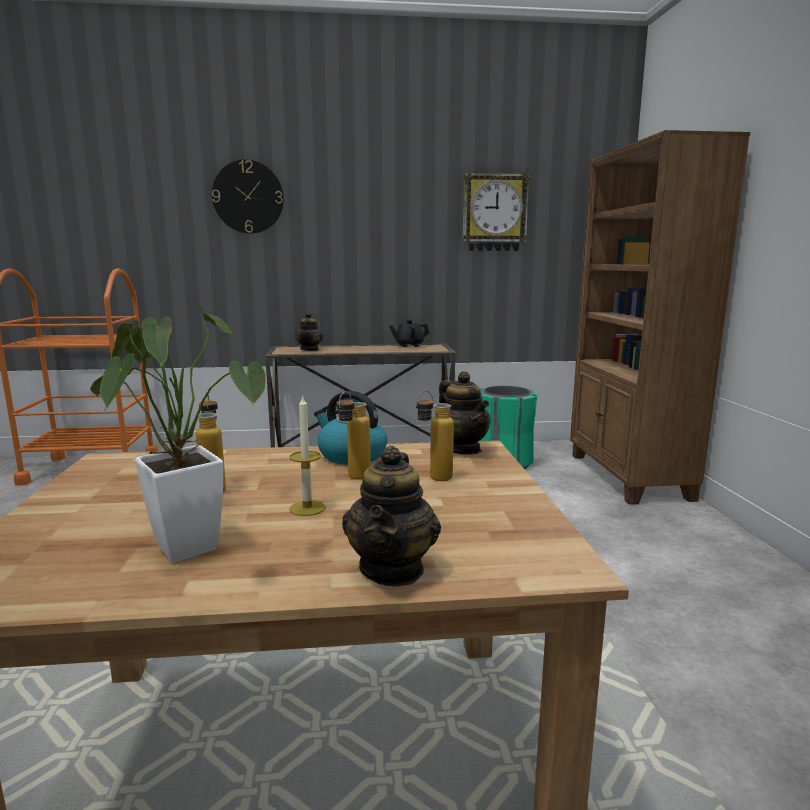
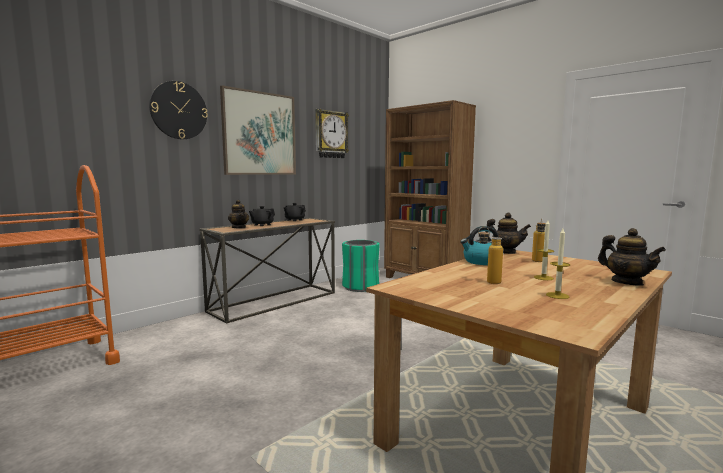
camera: 40 degrees left, 5 degrees down
potted plant [90,305,266,562] -> candle [546,228,570,299]
bottle [337,391,371,480] -> none
none -> picture [220,85,296,175]
none -> black teapot [249,206,275,226]

